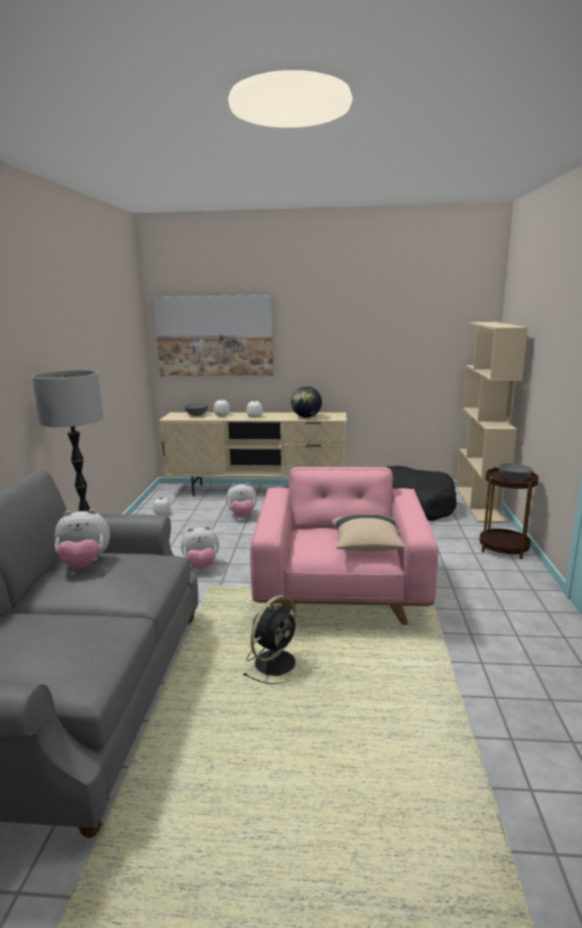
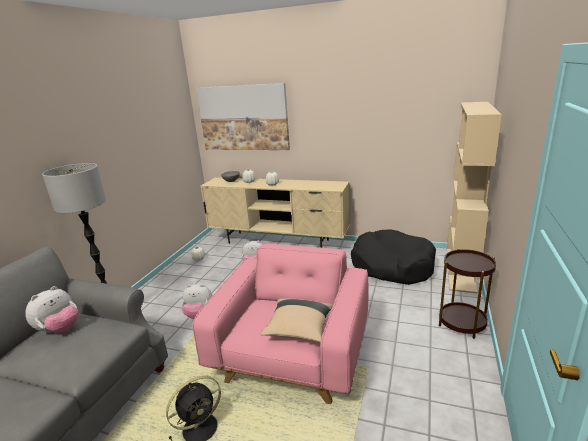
camera: 15 degrees right, 5 degrees up
plush toy [55,509,110,568] -> plush toy turned 60 degrees counterclockwise [25,286,79,333]
globe [291,386,322,418] -> none
grey bowl [499,463,533,482] -> none

